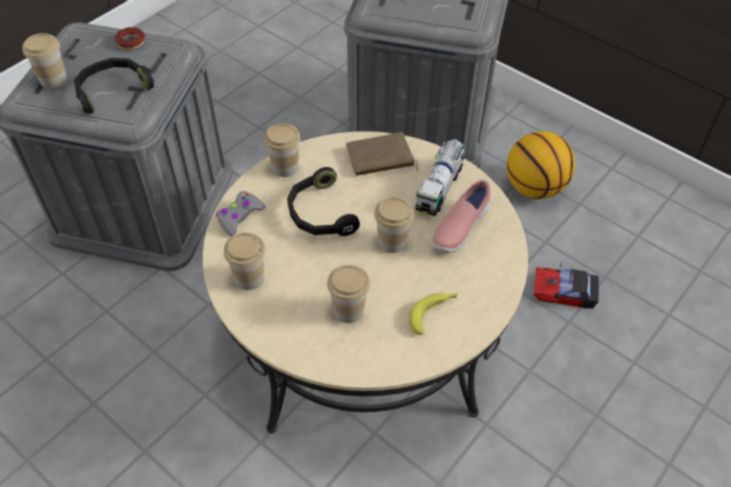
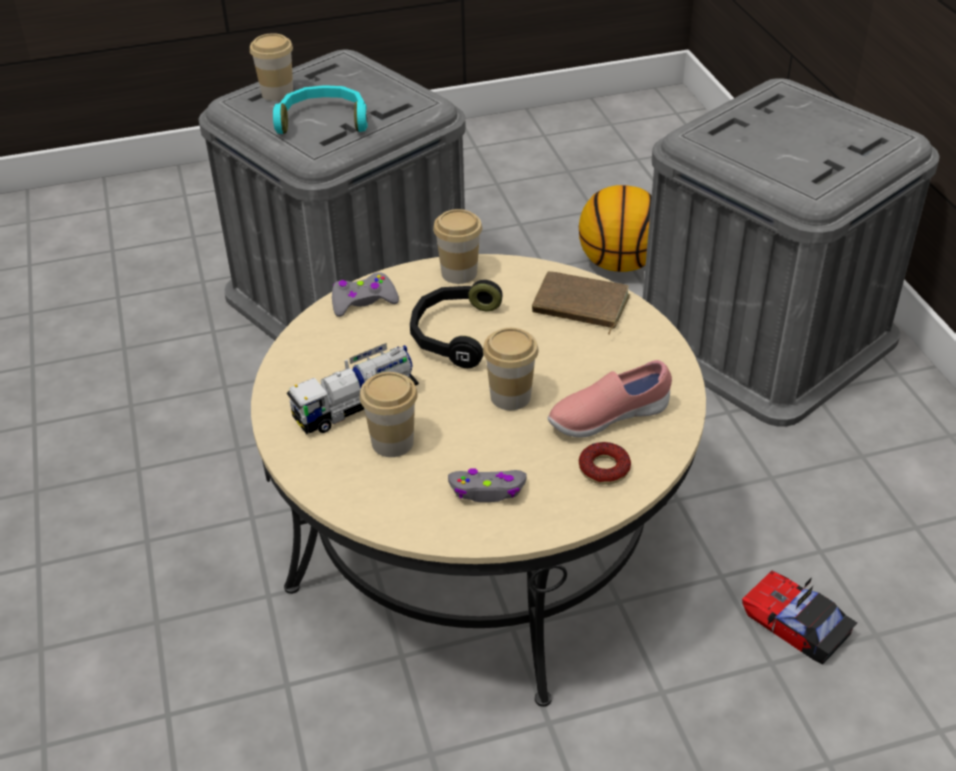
camera: 35 degrees right, 10 degrees down
black headphones [74,58,154,114] -> turquoise headphones [273,85,368,134]
donut [115,27,145,50] -> donut moved to [579,442,631,485]
cup [224,232,265,290] -> none
banana [409,293,458,335] -> grey game controller [448,468,527,502]
toy truck [415,137,465,216] -> toy truck moved to [286,343,419,434]
basketball [507,131,575,199] -> basketball moved to [579,185,652,272]

